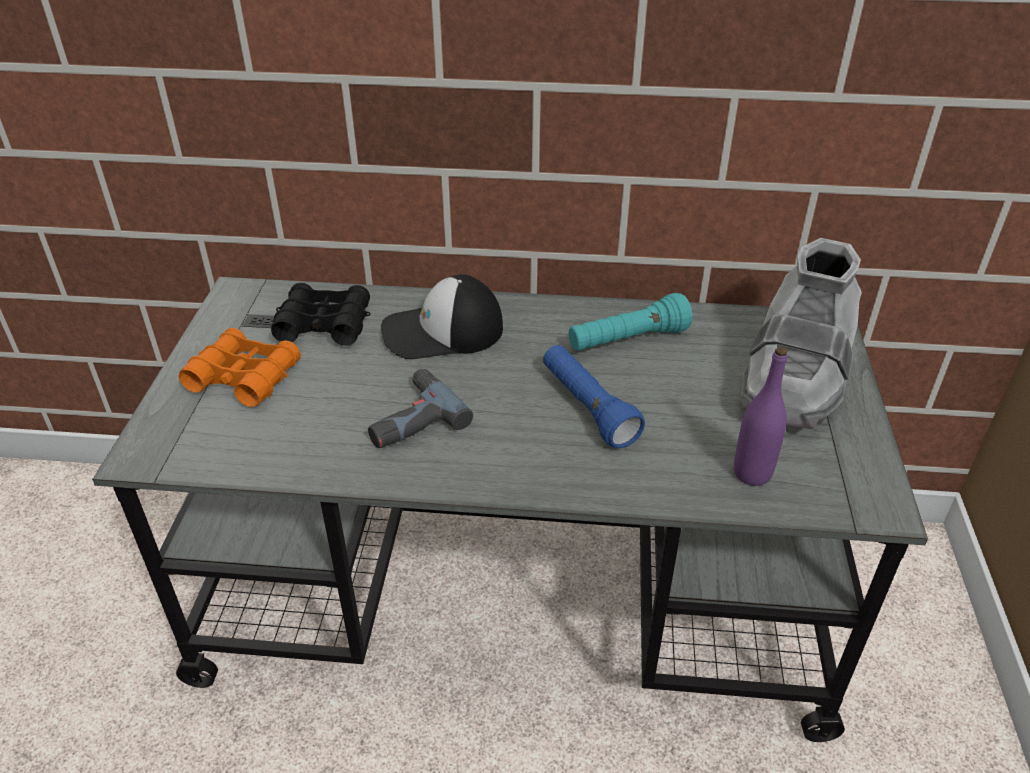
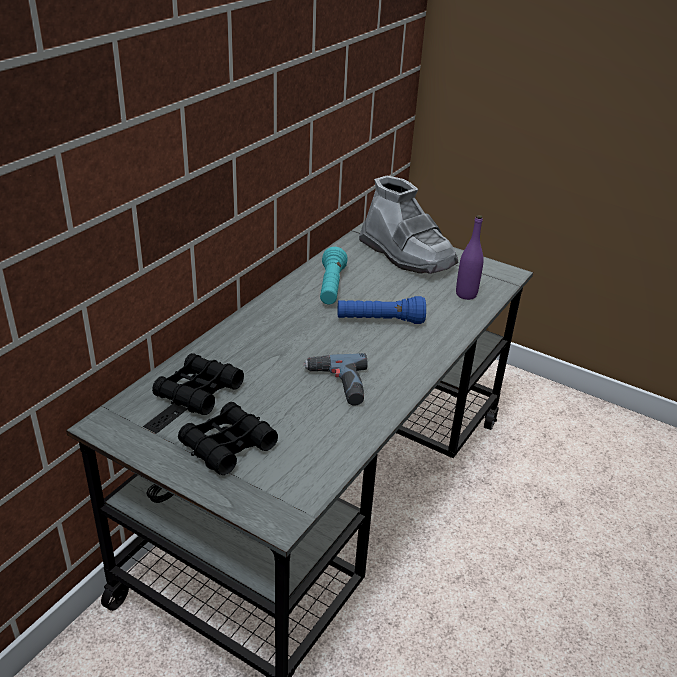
camera: 65 degrees left, 5 degrees down
orange binoculars [179,328,301,407] -> black binoculars [178,402,278,475]
cap [381,274,503,359] -> none

